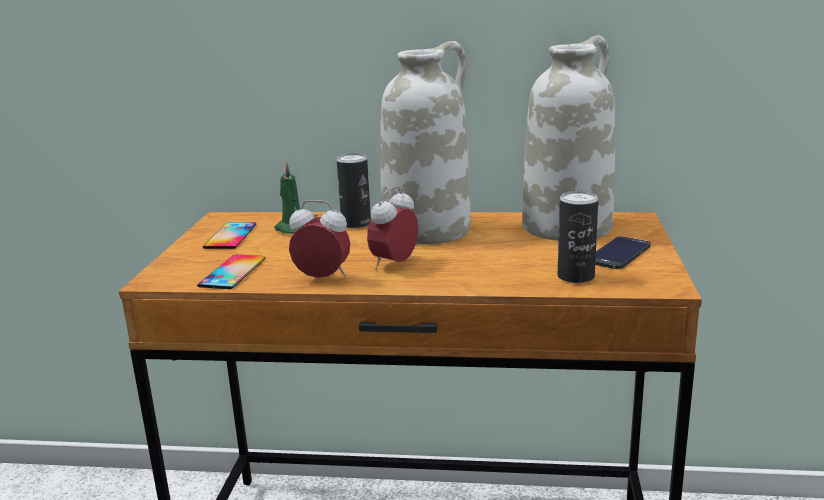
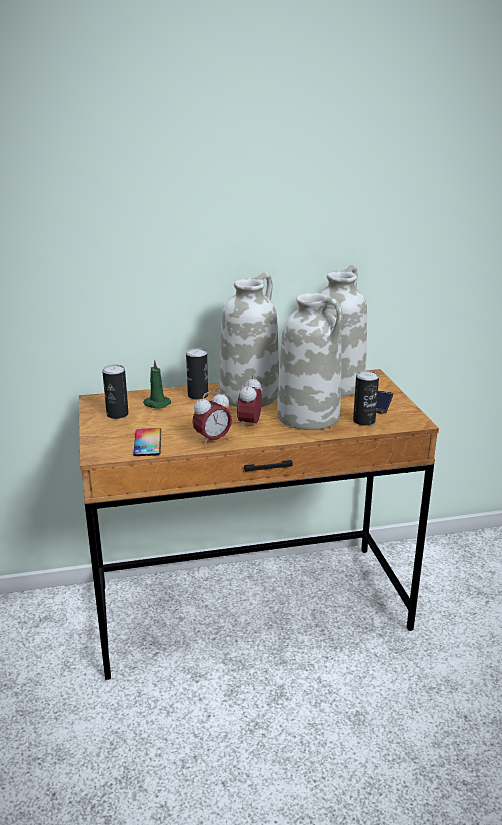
camera: 20 degrees left, 5 degrees up
phone [203,222,256,249] -> can [102,364,128,419]
alarm clock [289,200,350,278] -> alarm clock turned 150 degrees clockwise [192,390,232,446]
none -> white vase [277,293,343,430]

